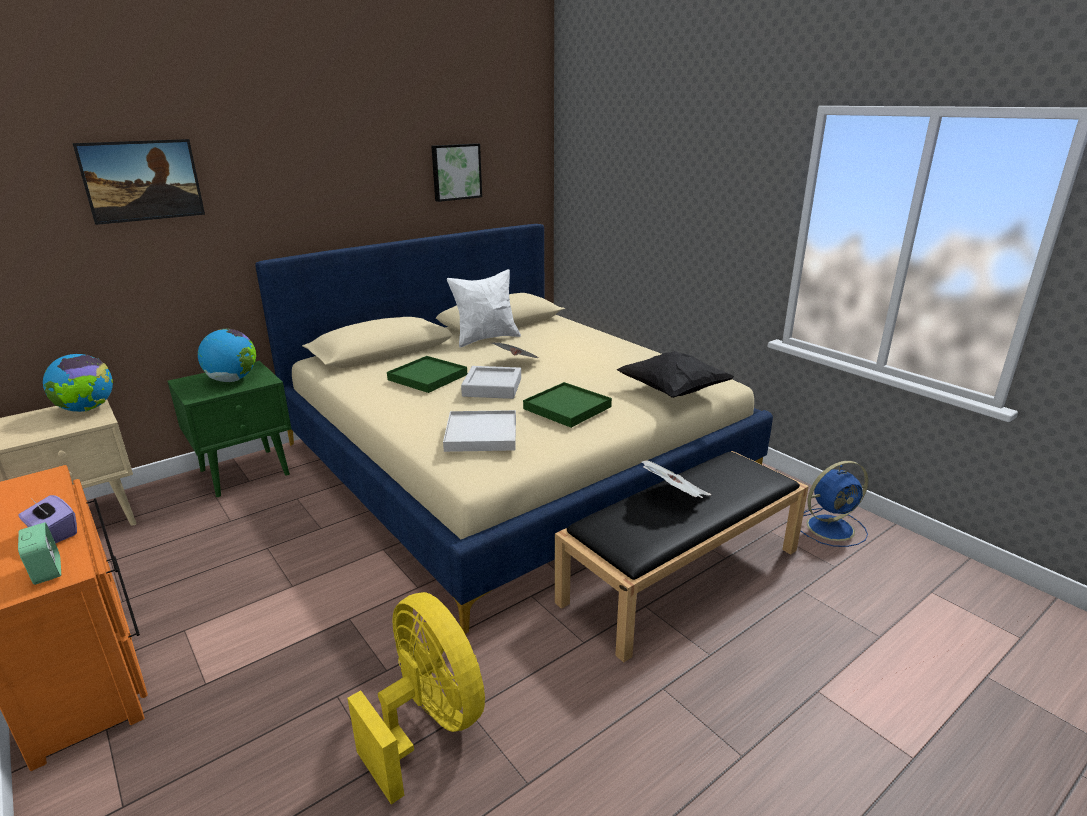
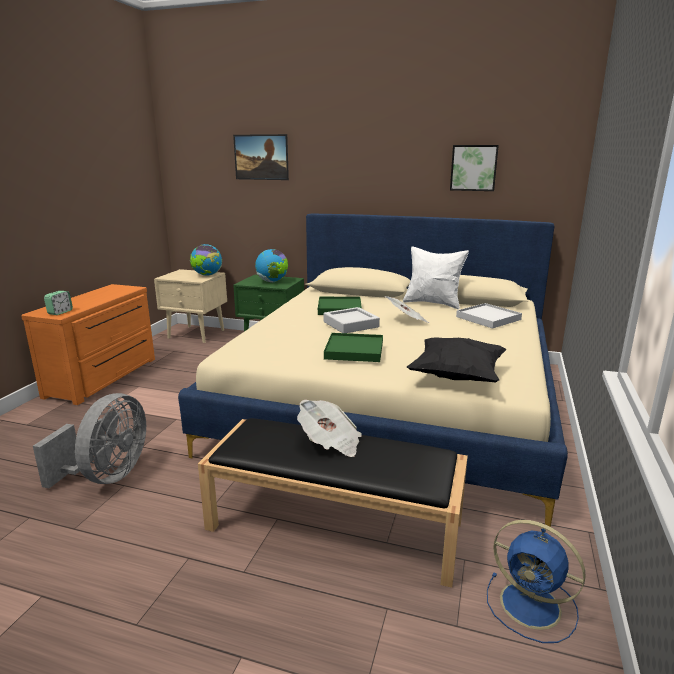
camera: 55 degrees right, 5 degrees down
purple tissue box [18,495,77,544] -> none
yellow fan [347,592,485,804] -> grey fan [33,393,146,488]
white tray [443,410,516,452] -> white tray moved to [456,303,522,329]

